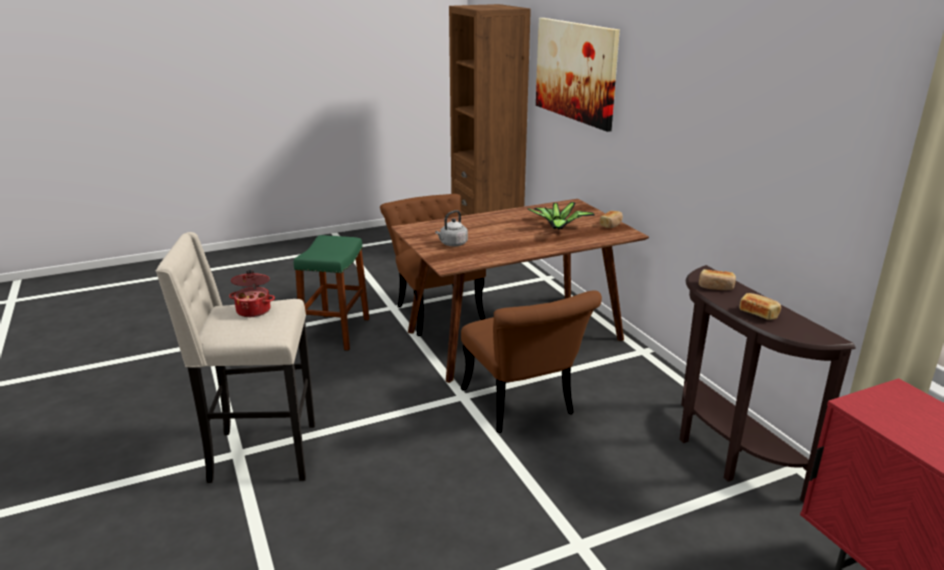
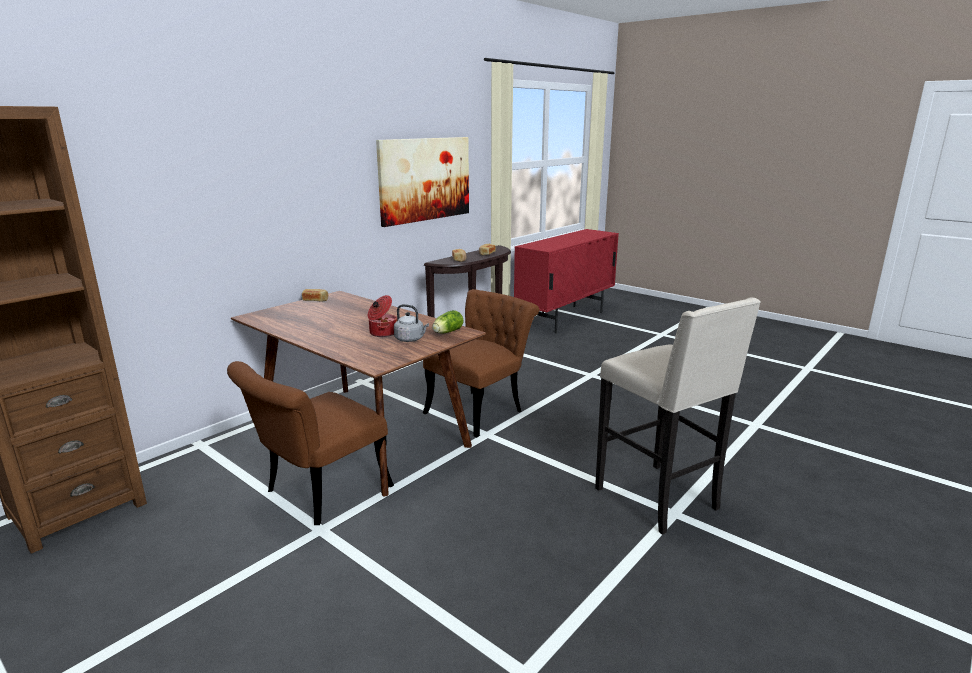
camera: 115 degrees left, 5 degrees down
cooking pot [229,270,275,317] -> cooking pot moved to [368,295,398,337]
green stool [294,235,369,351] -> none
potted plant [528,202,595,230] -> none
picture [536,18,620,132] -> picture moved to [376,137,469,227]
none -> lettuce [432,310,463,333]

